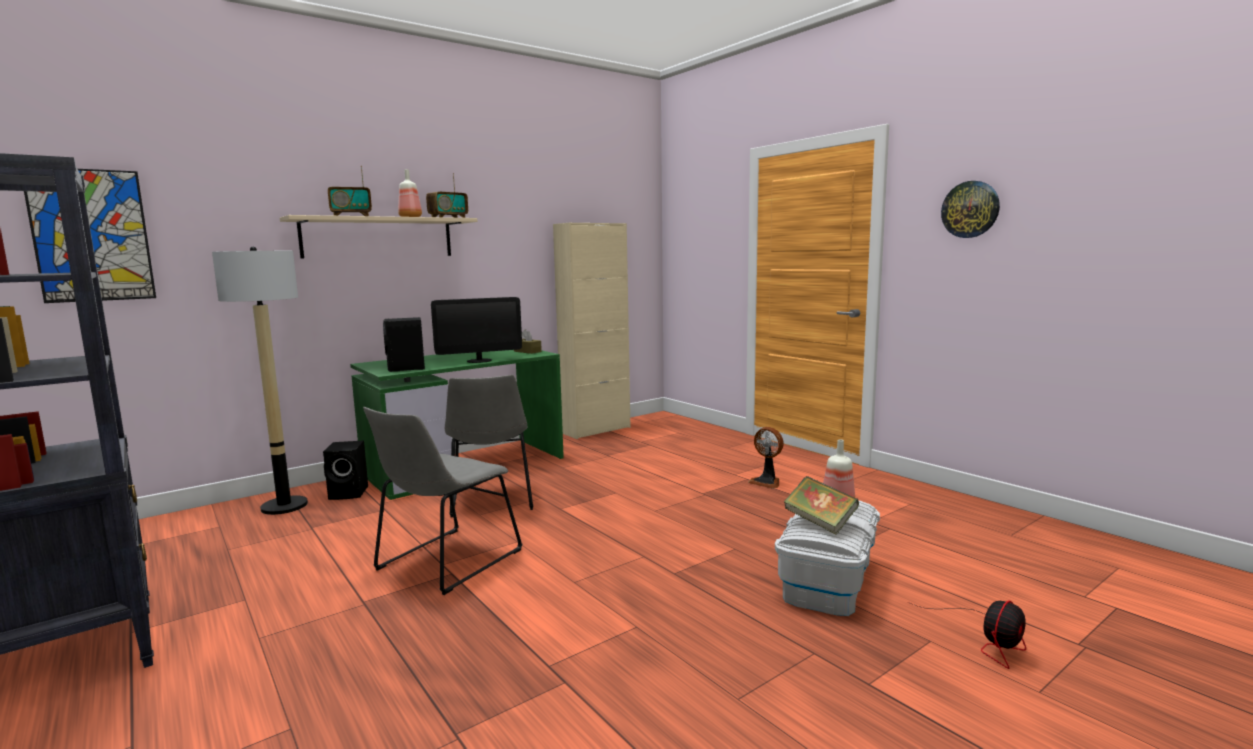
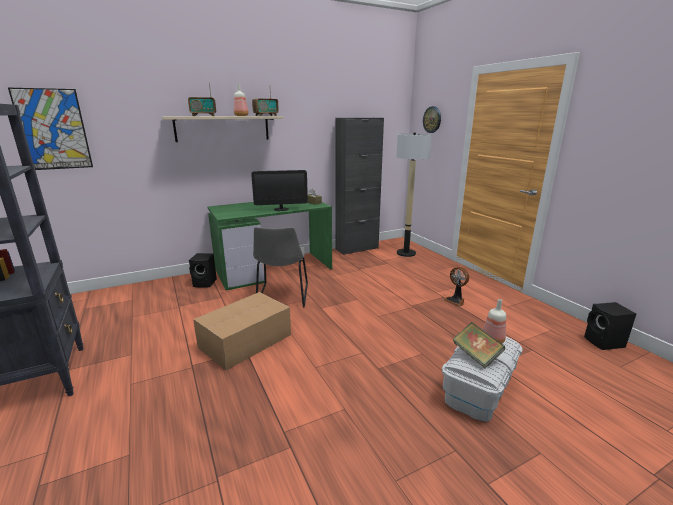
camera: 10 degrees right, 10 degrees up
floor lamp [212,247,308,515] -> floor lamp moved to [397,132,432,257]
grey chair [363,407,522,595] -> cardboard box [193,292,291,370]
black speaker [383,317,425,372] -> black speaker moved to [584,302,636,350]
beige cabinet [553,223,630,439] -> black cabinet [335,118,384,255]
fan [908,600,1026,669] -> none
wall clock [941,181,1000,238] -> wall clock moved to [423,106,441,133]

